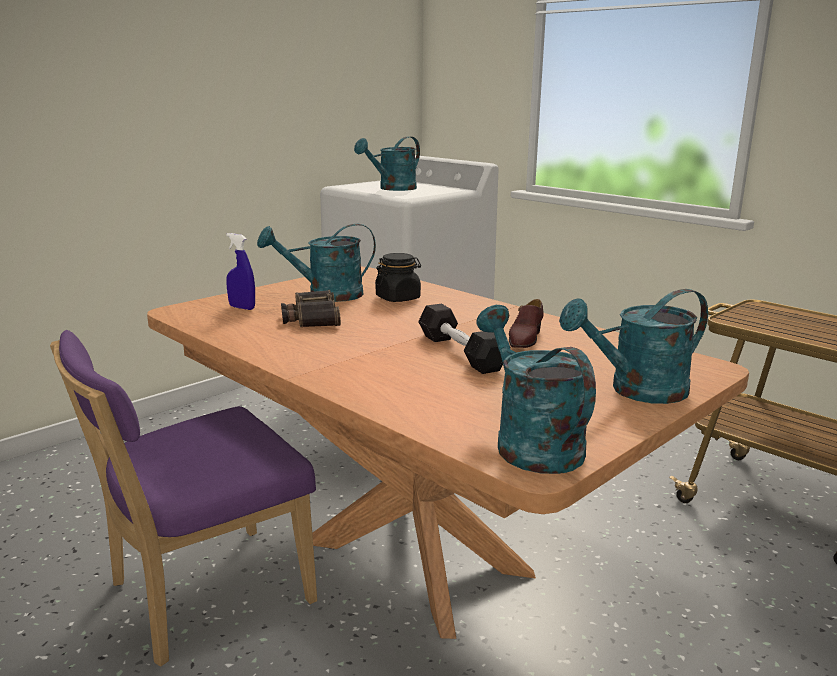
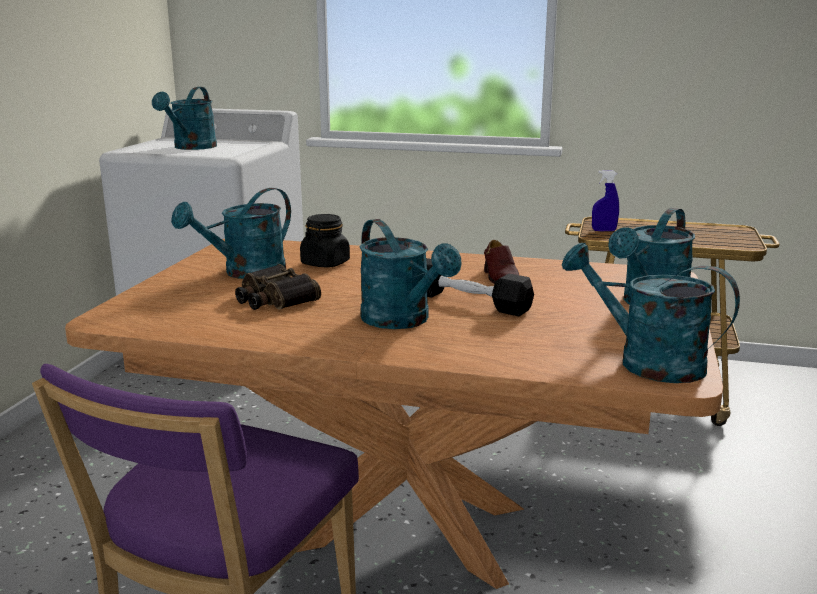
camera: 30 degrees left, 0 degrees up
blue spray bottle [226,233,255,310] -> blue spray bottle moved to [592,170,619,231]
none -> turquoise watering can [360,219,462,329]

